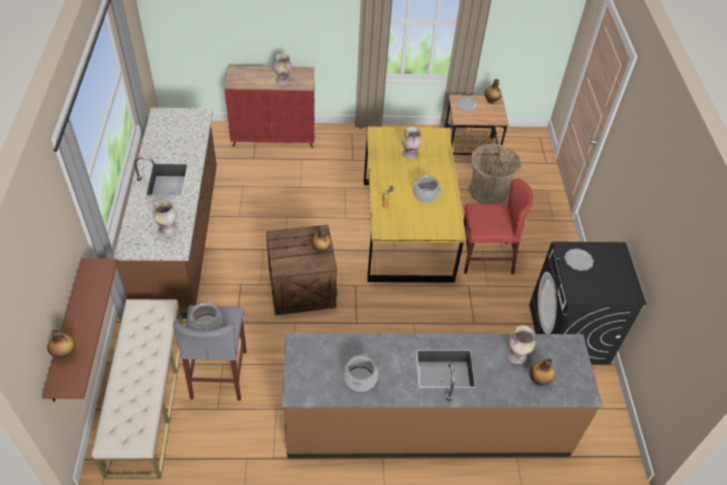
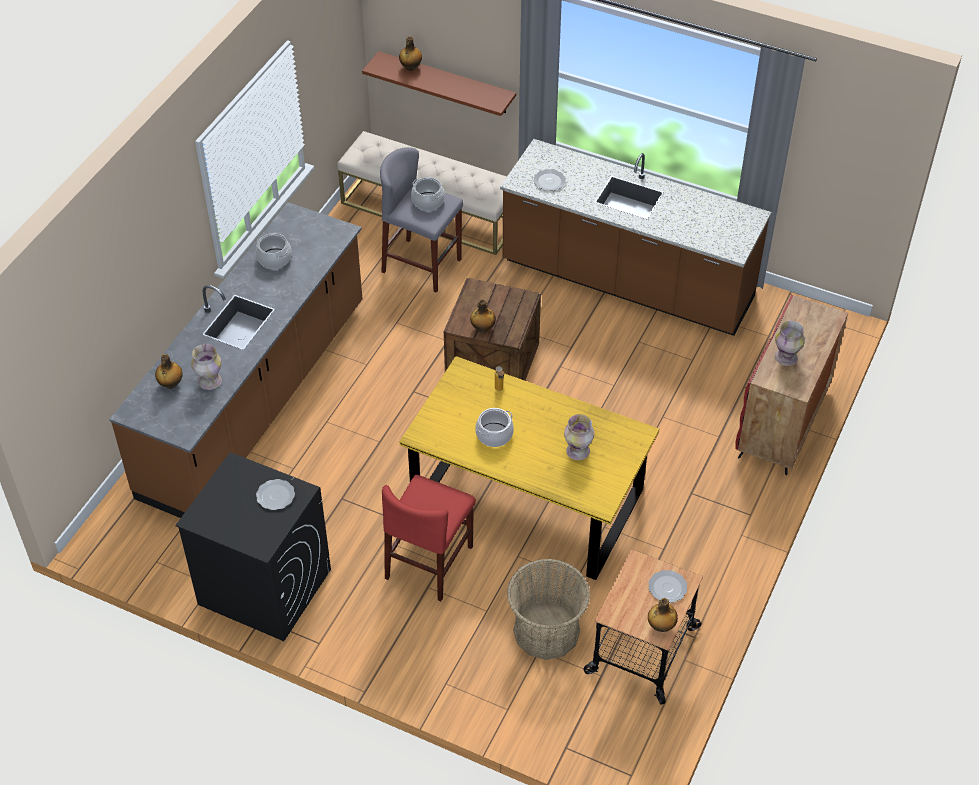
camera: 120 degrees right, 0 degrees up
vase [153,199,177,236] -> plate [534,169,566,191]

